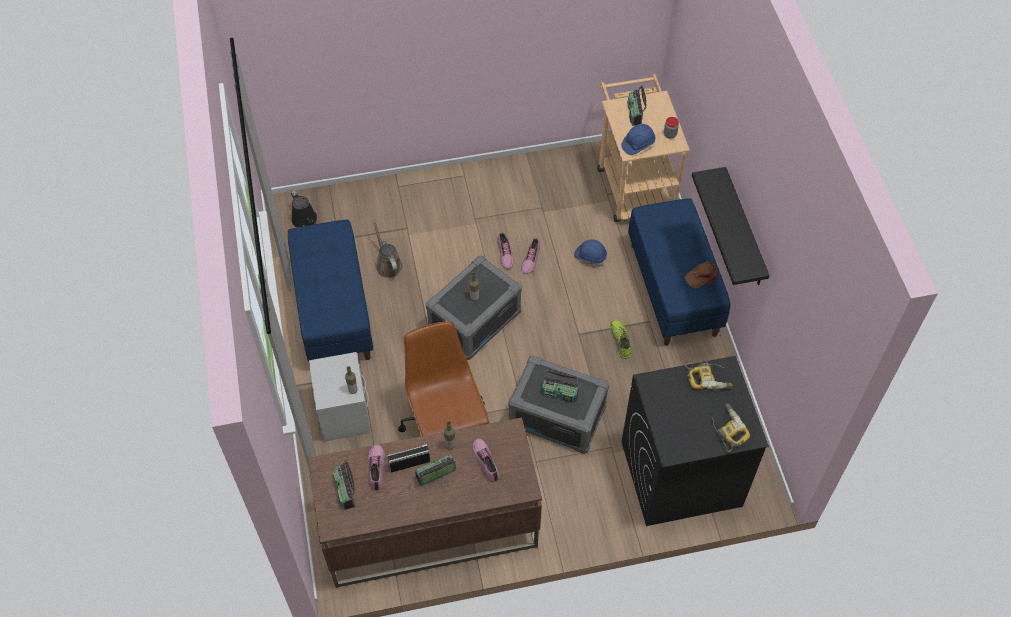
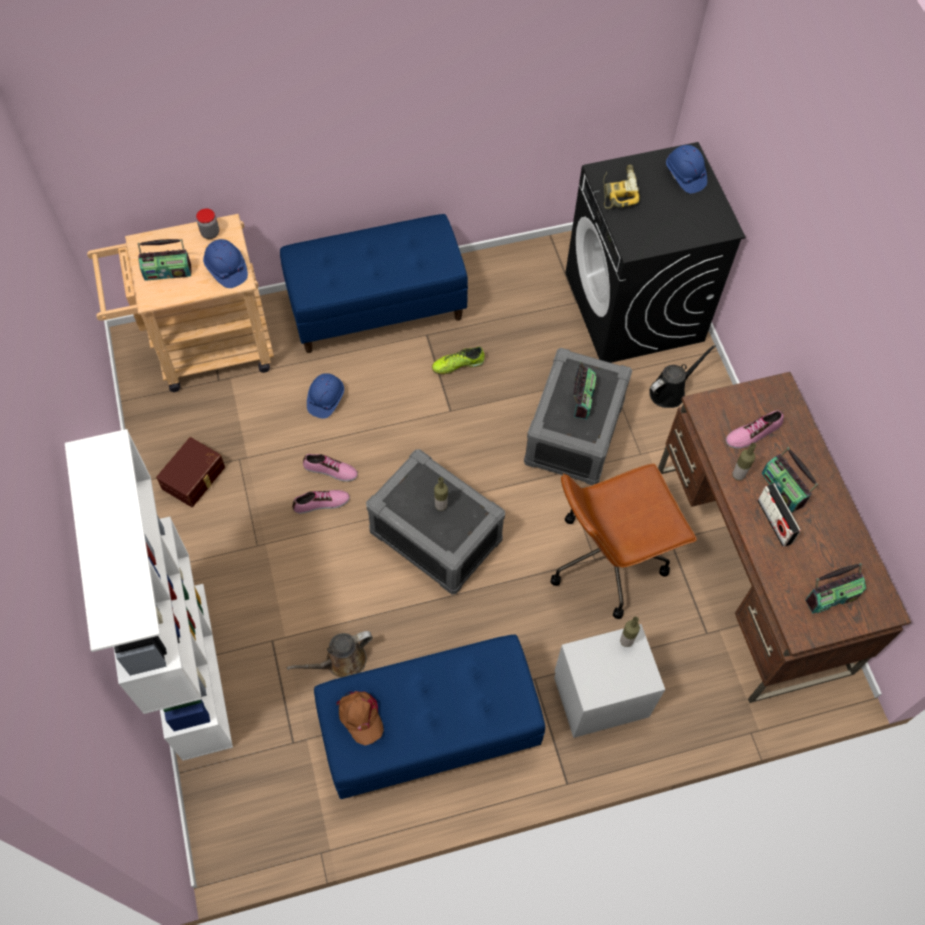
camera: 95 degrees left, 5 degrees up
black watering can [291,190,317,228] -> black watering can moved to [649,344,716,408]
shoe [368,445,385,491] -> none
brown cap [685,261,719,288] -> brown cap moved to [337,691,384,746]
black shelf [692,167,770,285] -> none
power drill [712,404,750,452] -> blue hard hat [666,145,707,193]
none -> white bookcase [65,429,233,761]
none -> brown storage box [156,437,225,507]

